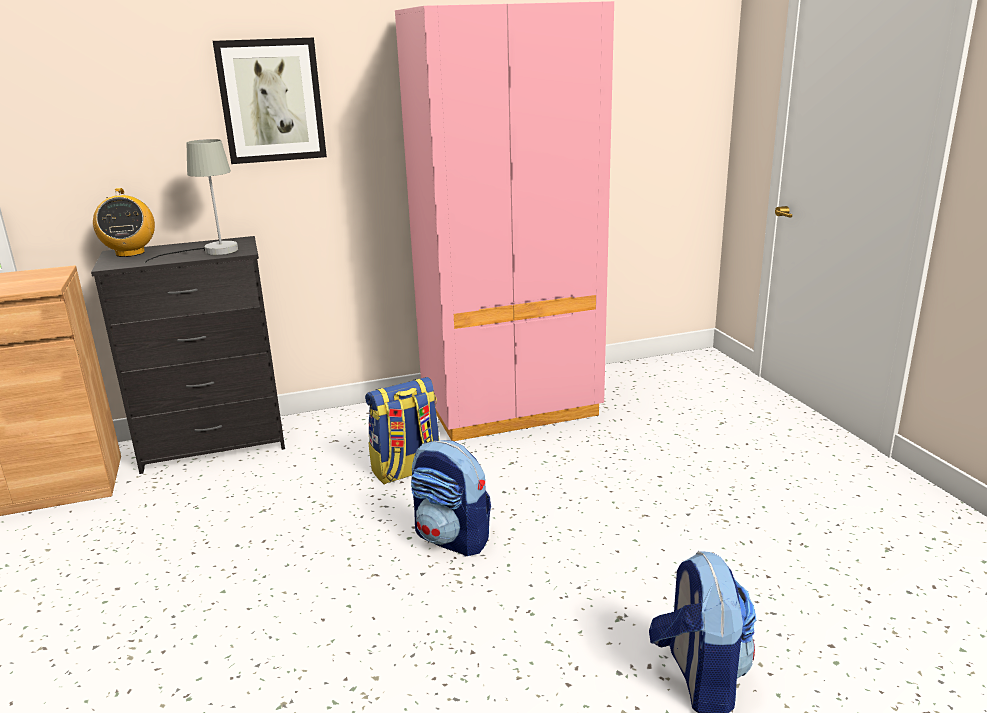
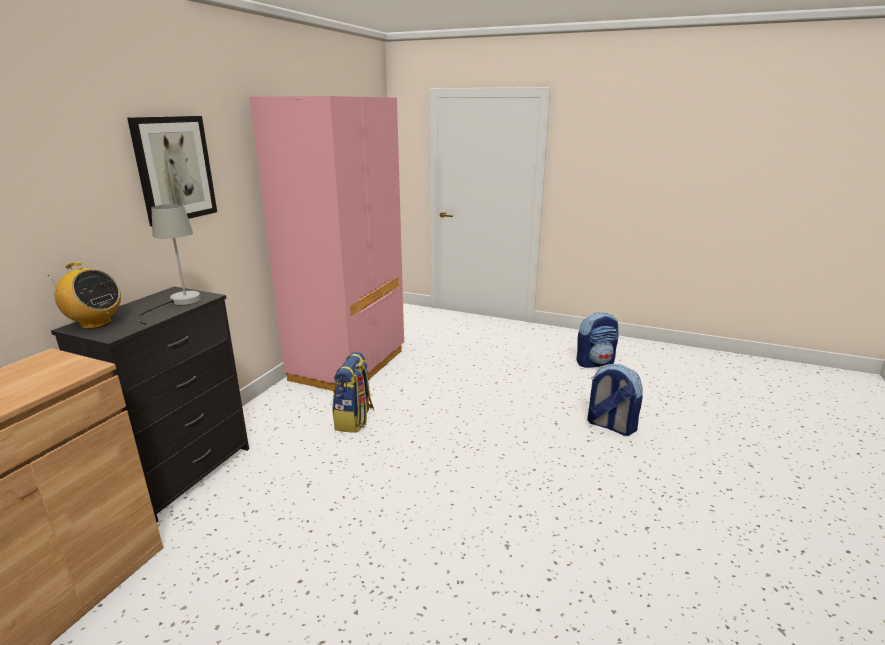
camera: 50 degrees left, 0 degrees up
backpack [411,440,491,556] -> backpack moved to [576,312,619,368]

